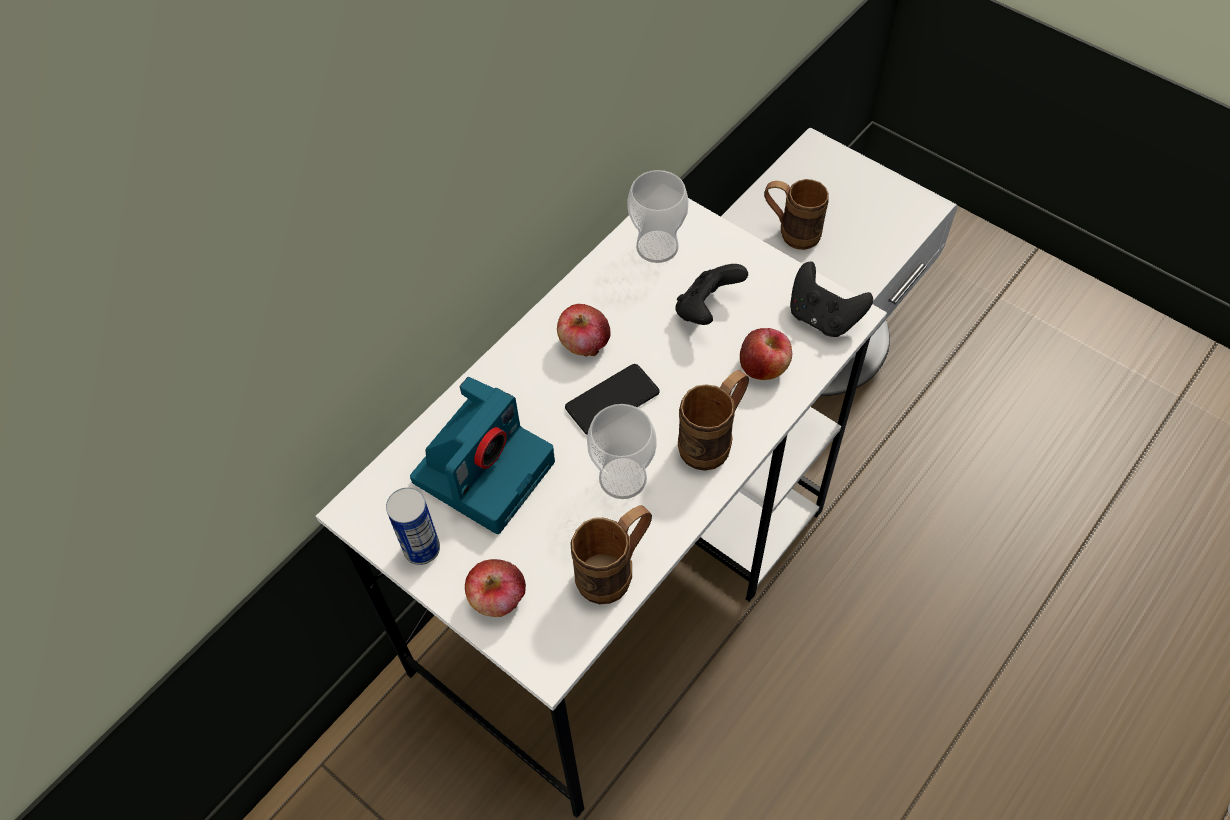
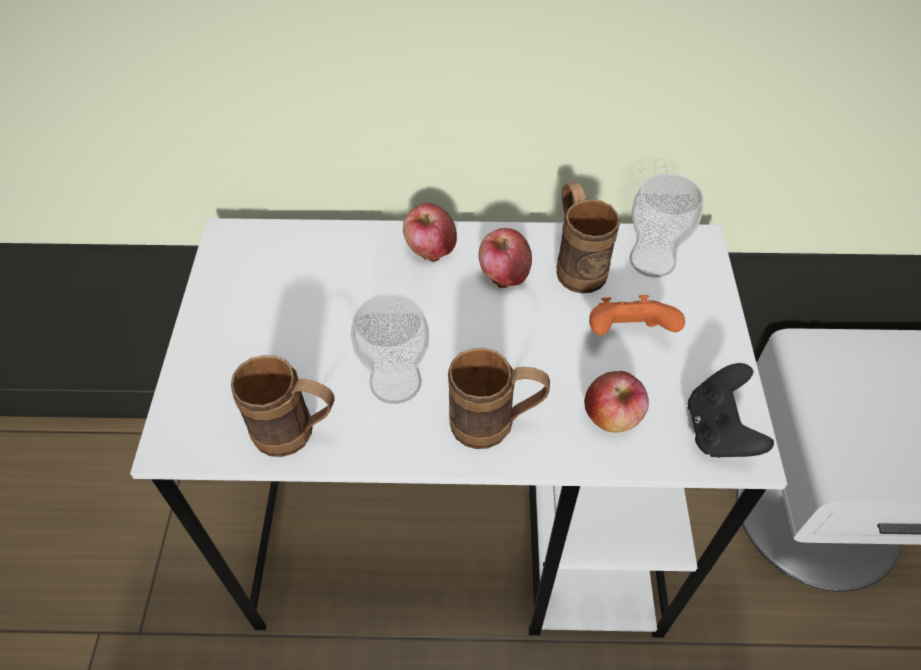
camera: 50 degrees right, 5 degrees down
can [386,488,440,565] -> none
camera [410,377,555,534] -> none
apple [465,559,526,617] -> apple moved to [403,203,457,262]
phone [565,364,660,435] -> none
black game controller [675,264,748,325] -> orange game controller [589,295,685,335]
brown mug [764,179,829,250] -> brown mug moved to [556,181,620,294]

